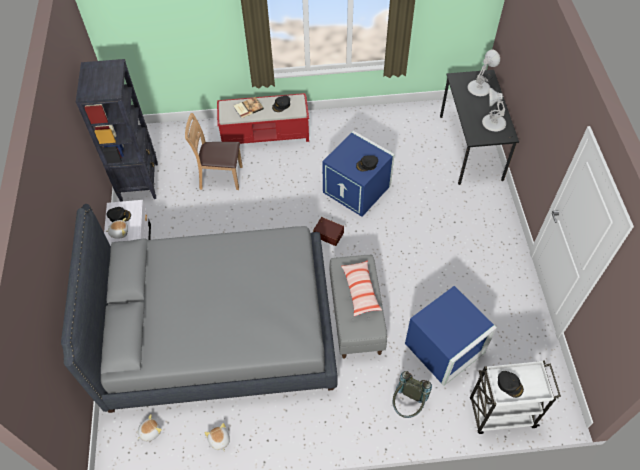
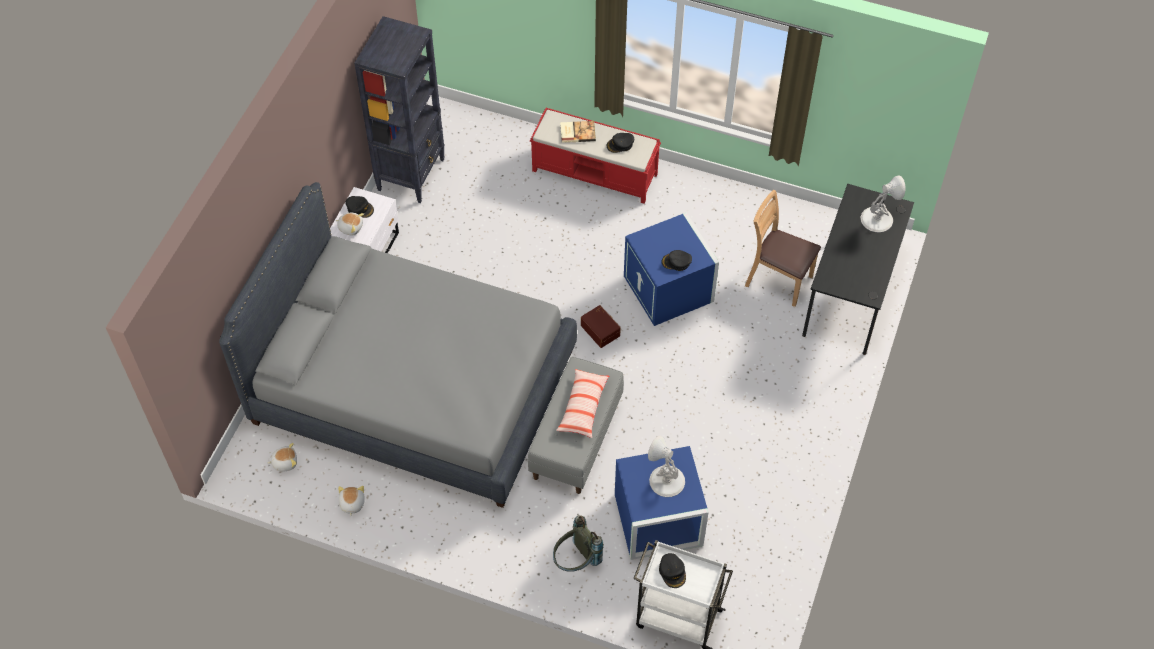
camera: 25 degrees right, 0 degrees up
brown chair [185,113,243,190] -> brown chair moved to [745,190,821,307]
white table lamp [482,88,506,132] -> white table lamp moved to [648,436,685,497]

